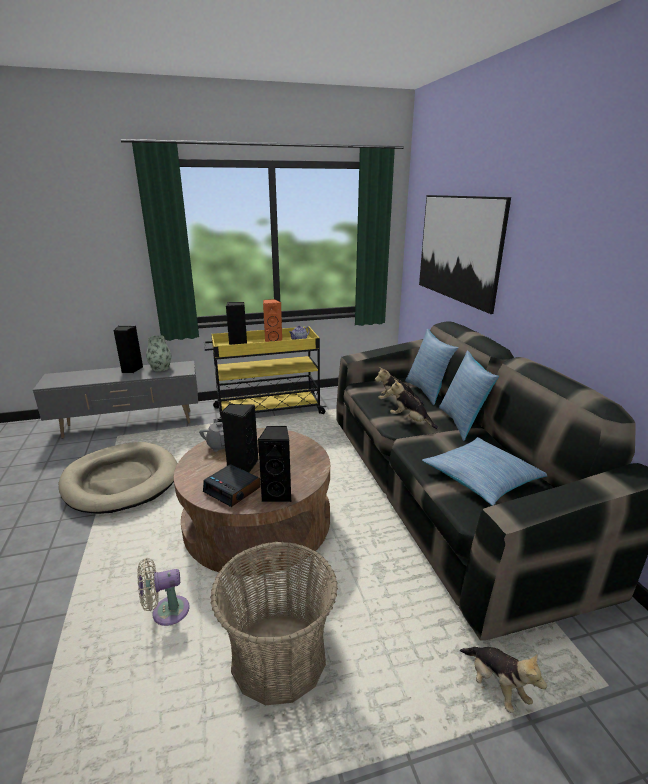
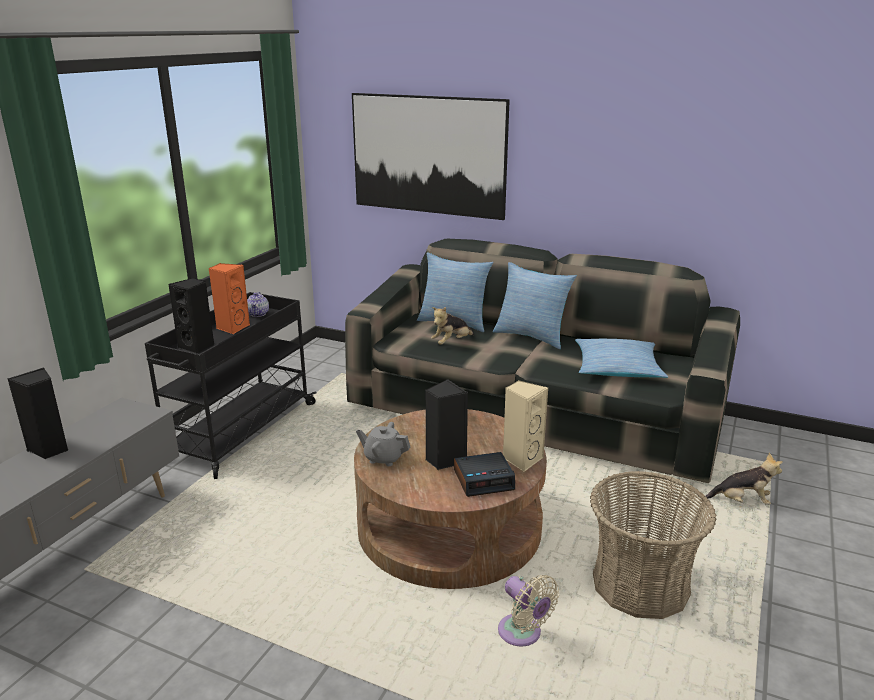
camera: 50 degrees left, 0 degrees up
beige dog bed [59,442,178,514] -> none
beige fan [137,558,190,626] -> beige fan turned 60 degrees counterclockwise [498,575,559,646]
vase [146,335,171,372] -> none
yellow cart [204,327,327,422] -> black cart [145,292,317,479]
black speaker [257,426,292,502] -> beige speaker [503,380,548,472]
plush toy [387,379,438,429] -> none

